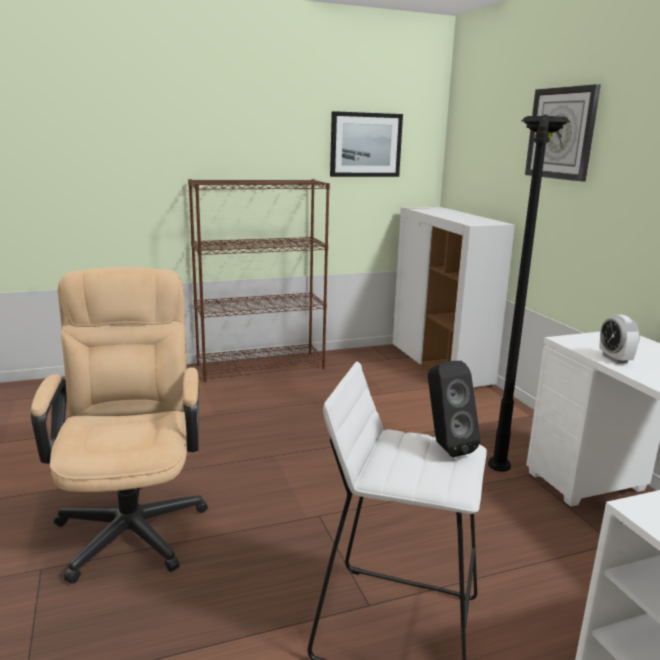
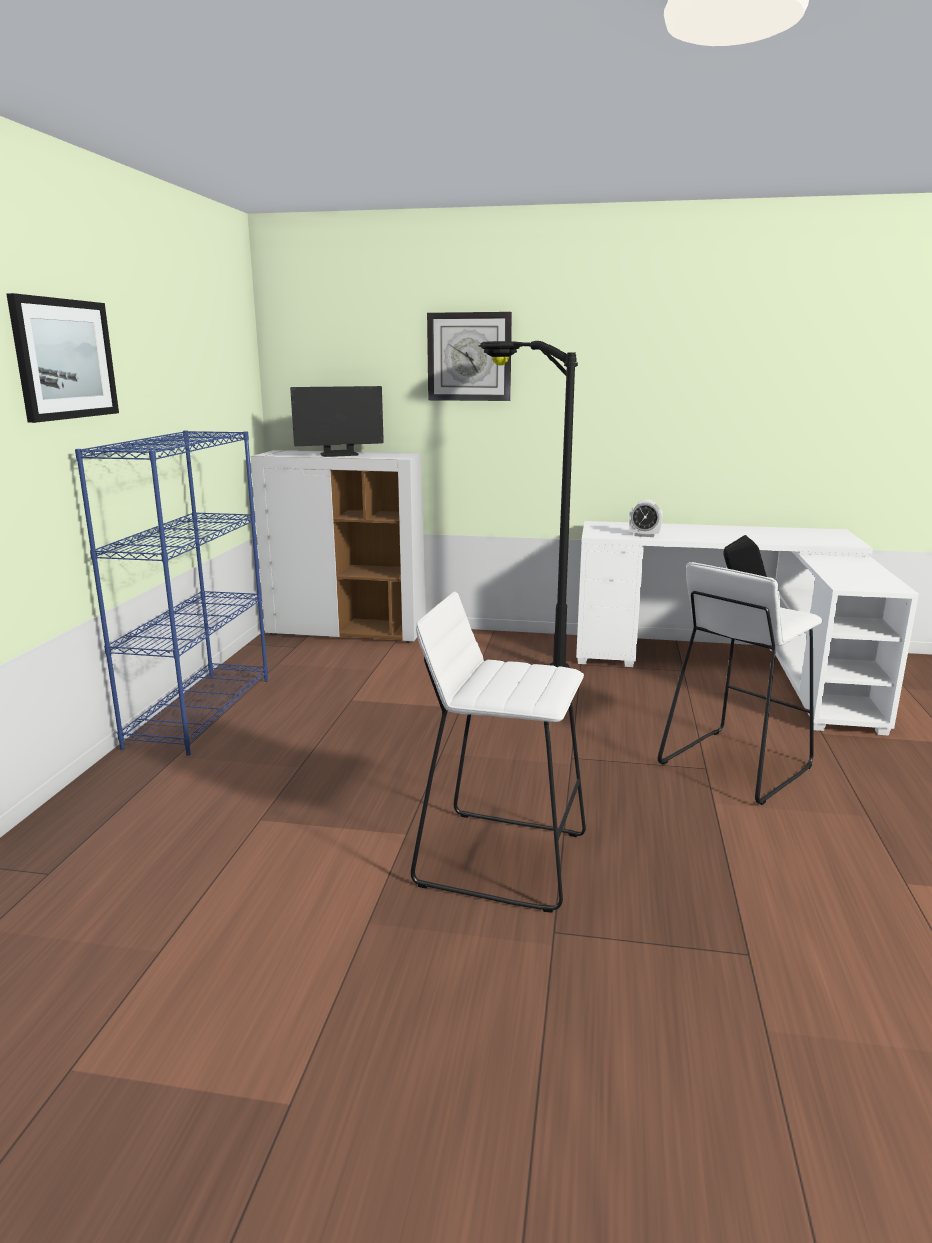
camera: 60 degrees left, 0 degrees up
beige office chair [31,267,208,584] -> white stool [411,592,586,913]
brown bookcase [188,179,330,382] -> blue bookcase [75,430,268,756]
picture [330,111,403,177] -> picture moved to [6,293,119,423]
none -> monitor [290,386,384,457]

